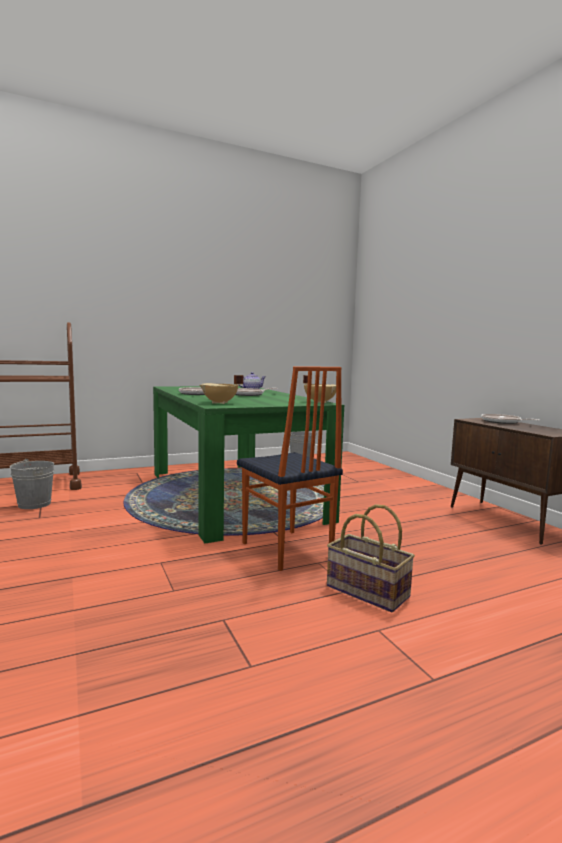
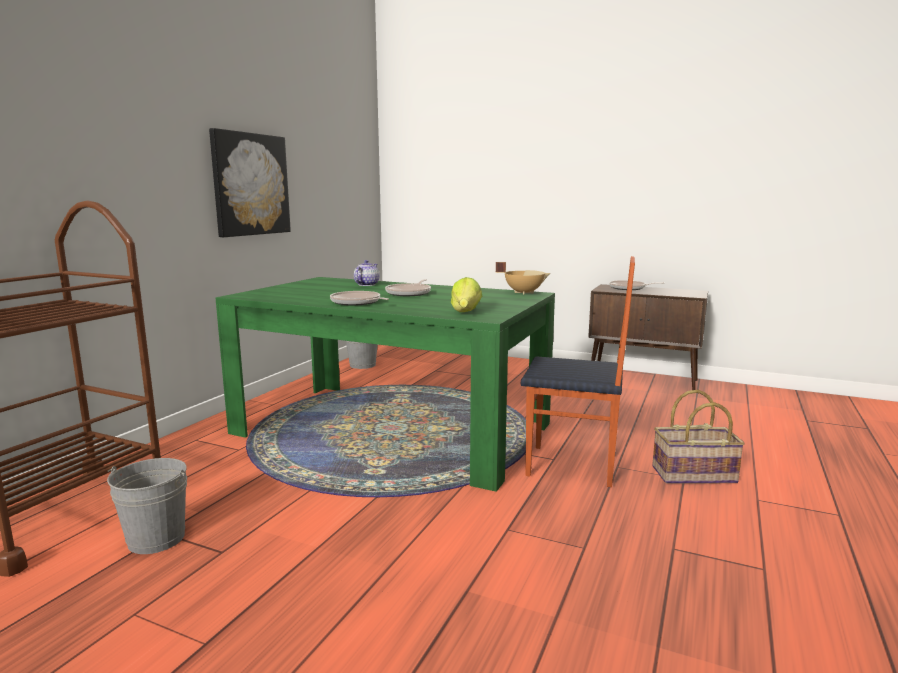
camera: 40 degrees left, 5 degrees up
beige cooking pot [199,375,243,404] -> lettuce [451,277,482,312]
none -> picture [209,128,291,237]

